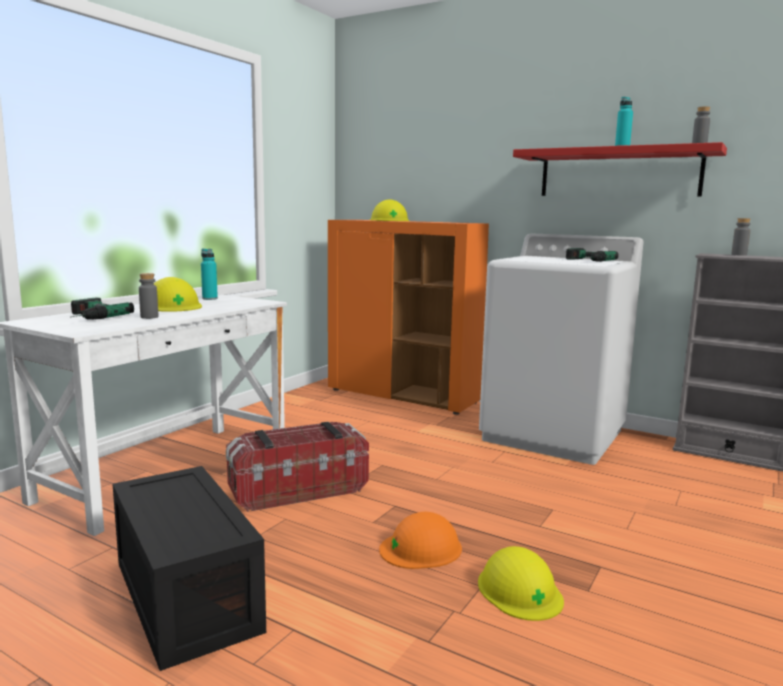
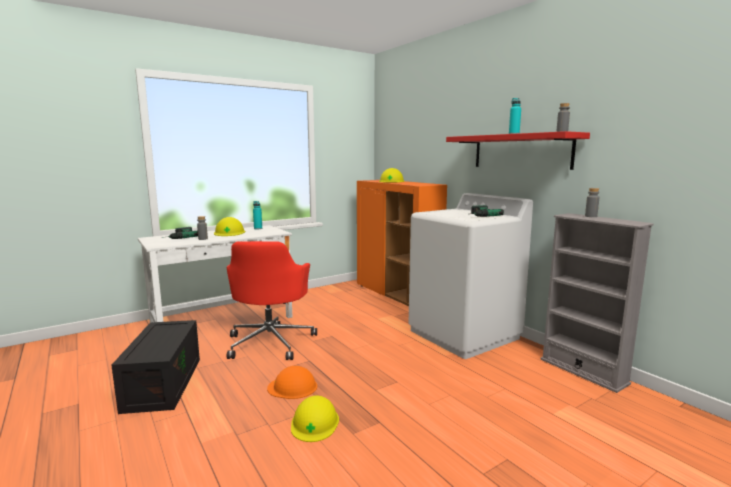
camera: 25 degrees right, 0 degrees up
storage box [226,422,369,512] -> red office chair [227,241,317,360]

